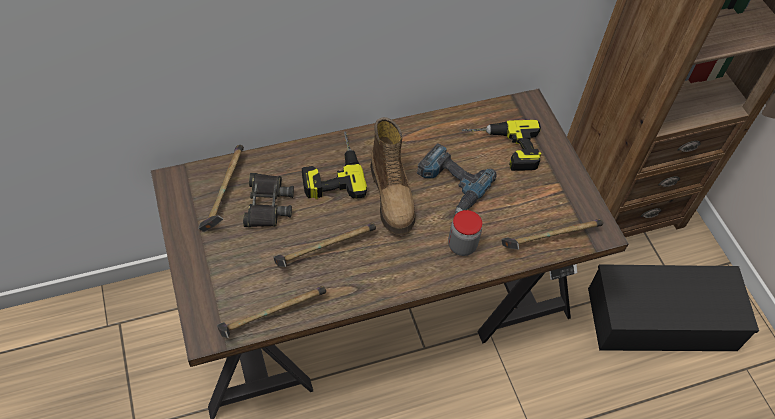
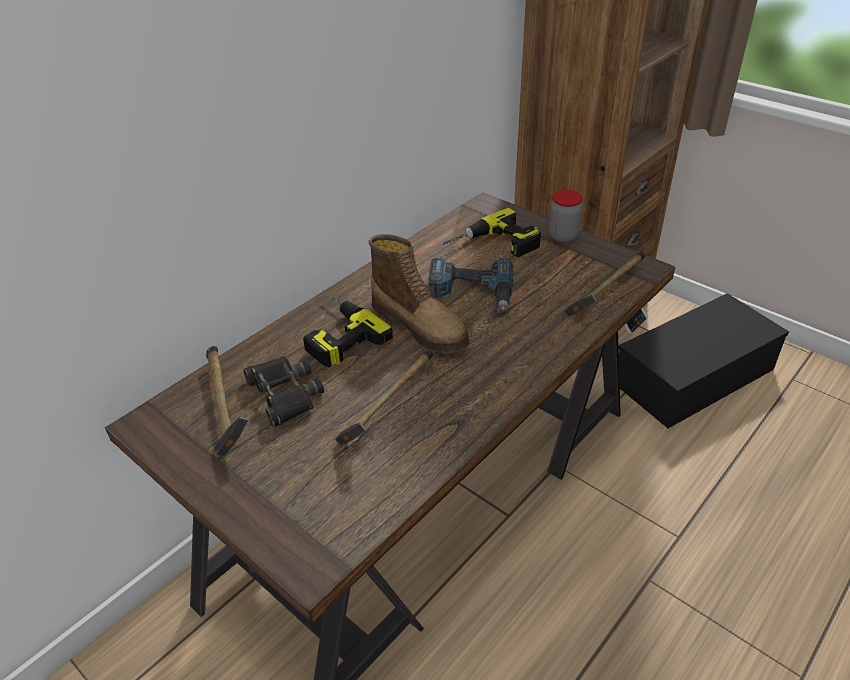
camera: 25 degrees left, 15 degrees down
hammer [217,286,326,338] -> none
jar [448,210,482,256] -> jar moved to [548,190,583,242]

